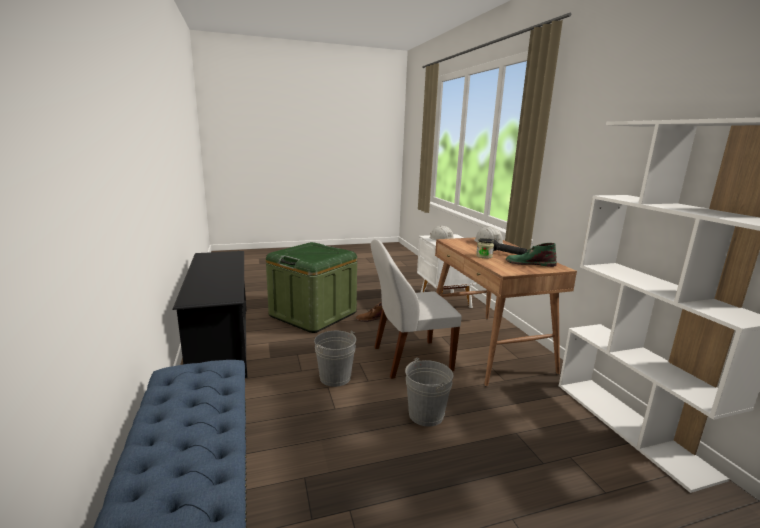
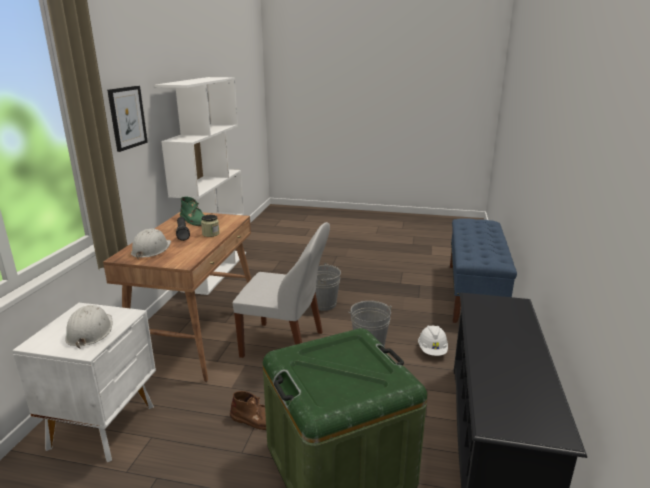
camera: 150 degrees left, 5 degrees up
none -> picture [107,86,148,152]
none -> white hard hat [418,325,448,356]

